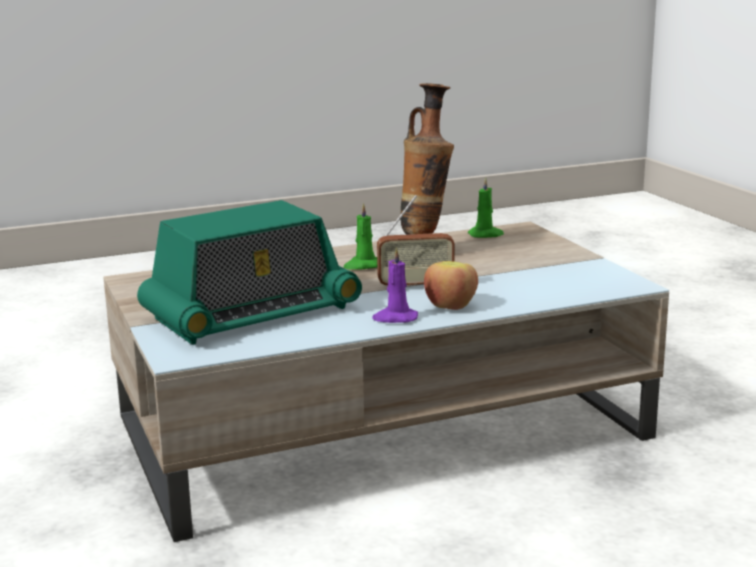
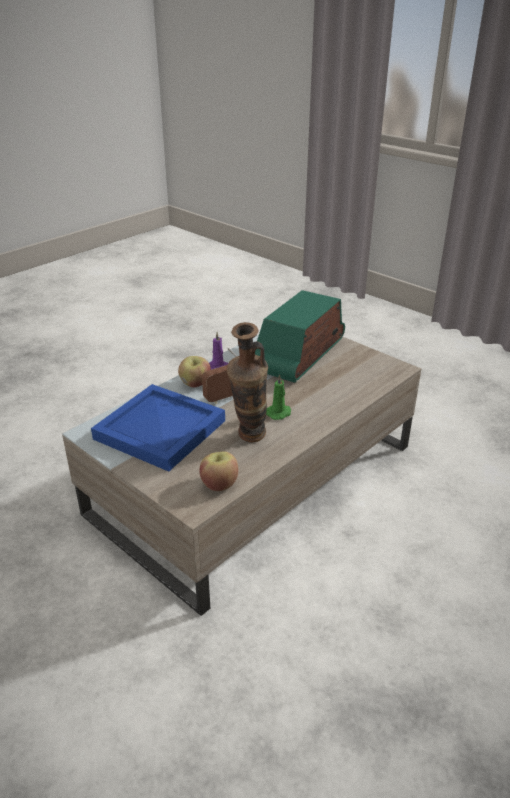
camera: 155 degrees right, 15 degrees up
green candle [468,177,504,238] -> apple [200,451,238,491]
none -> blue tray [91,384,225,471]

